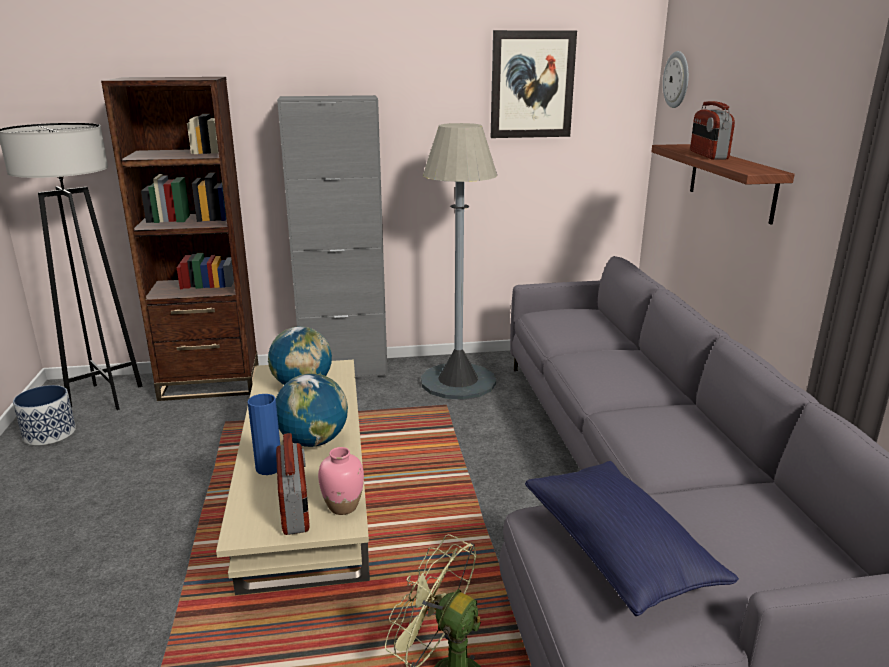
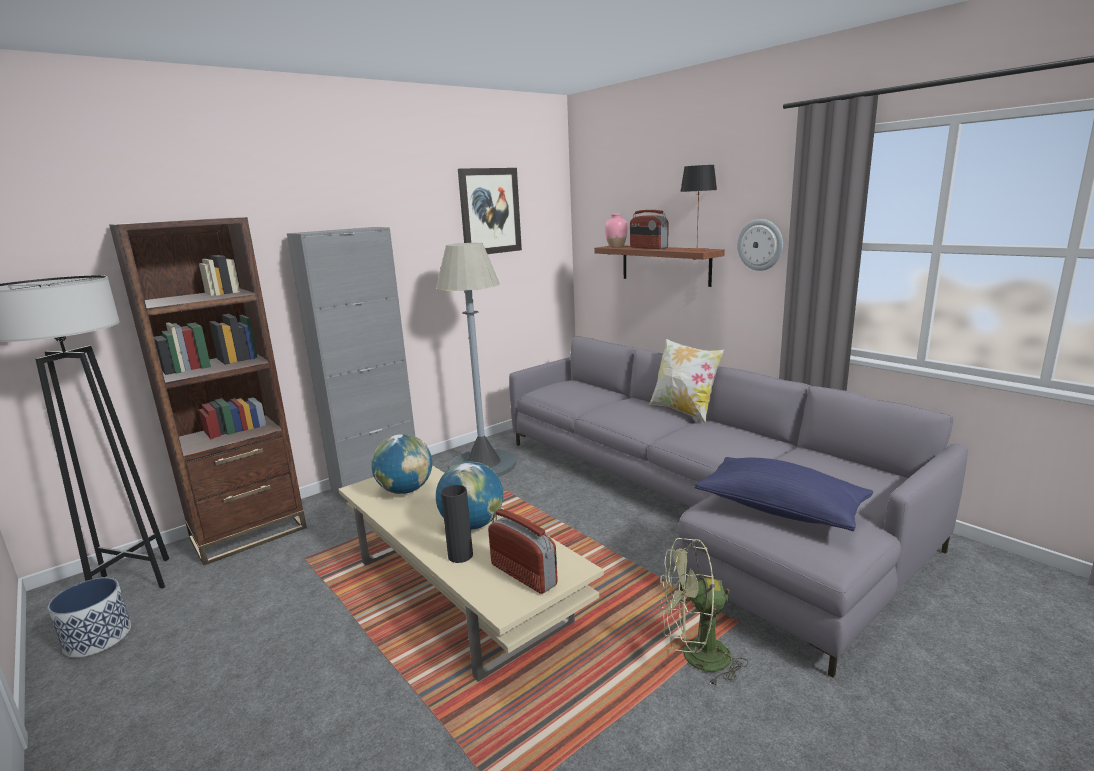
camera: 30 degrees left, 5 degrees down
blue vase [247,394,280,475] -> black vase [441,485,473,563]
pink vase [318,447,364,515] -> pink vase moved to [605,213,628,248]
wall clock [663,51,689,108] -> wall clock moved to [737,219,783,271]
none -> pillow [649,339,725,424]
none -> table lamp [680,165,717,251]

